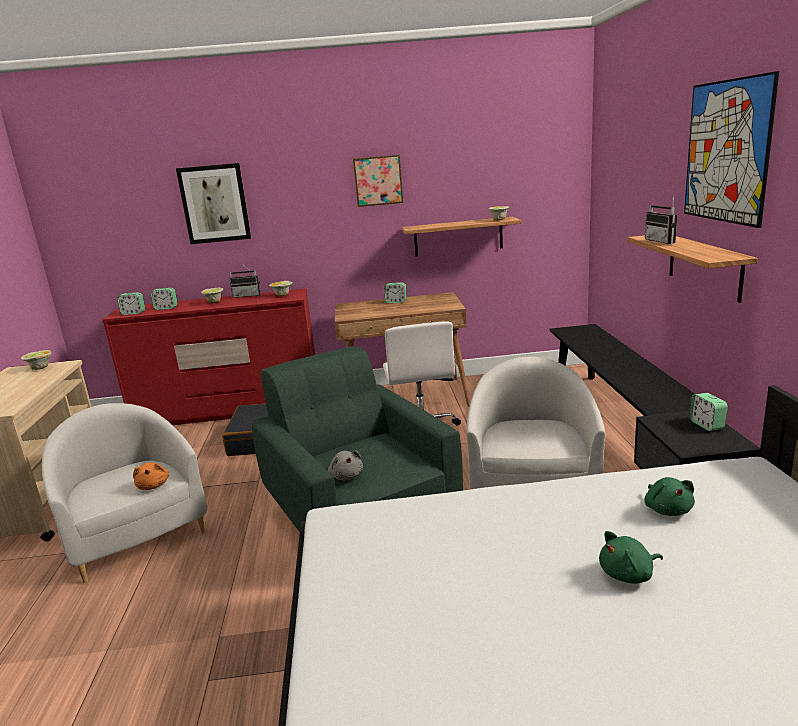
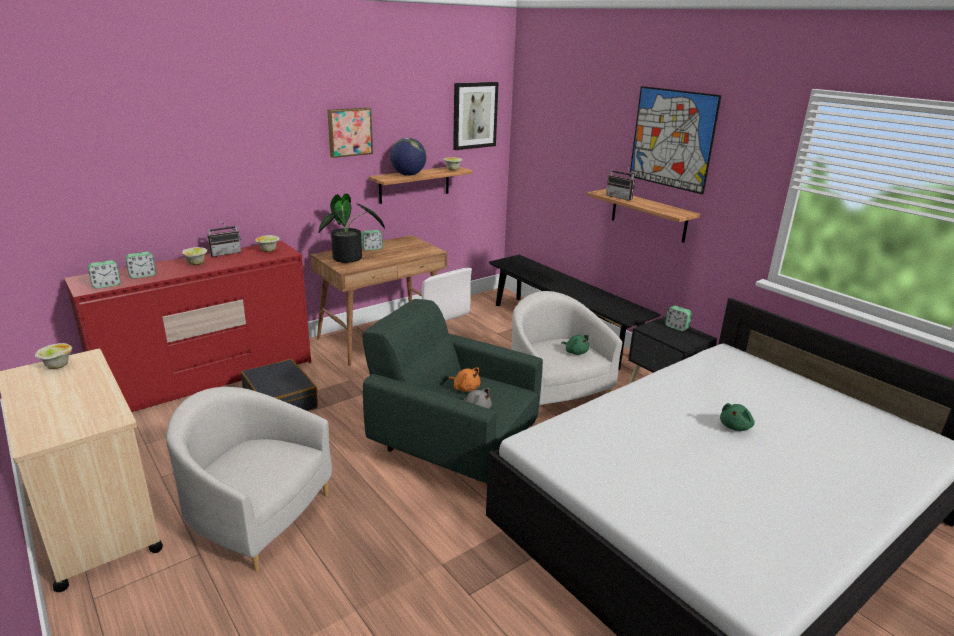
camera: 35 degrees left, 5 degrees up
orange plush toy [133,462,169,490] -> orange plush toy moved to [448,368,481,392]
picture [176,163,251,244] -> picture moved to [453,82,498,150]
green plush toy [644,477,695,516] -> green plush toy moved to [561,335,589,355]
none -> potted plant [318,194,385,263]
none -> globe [390,138,426,176]

